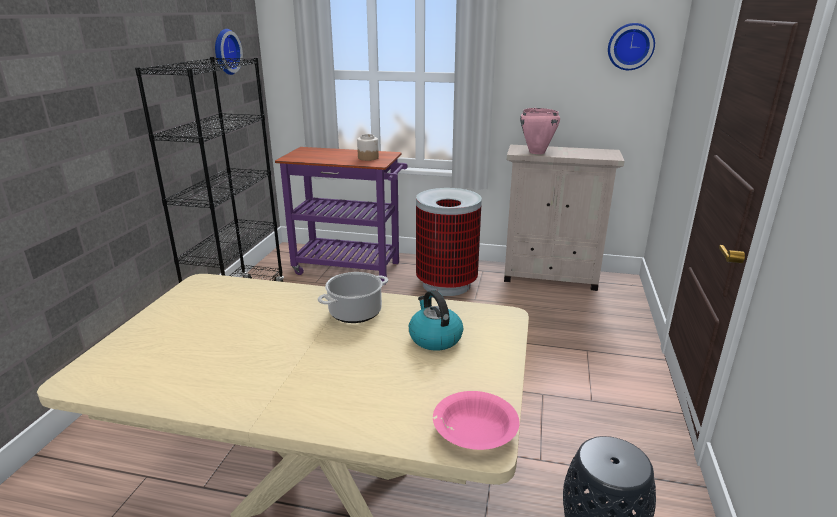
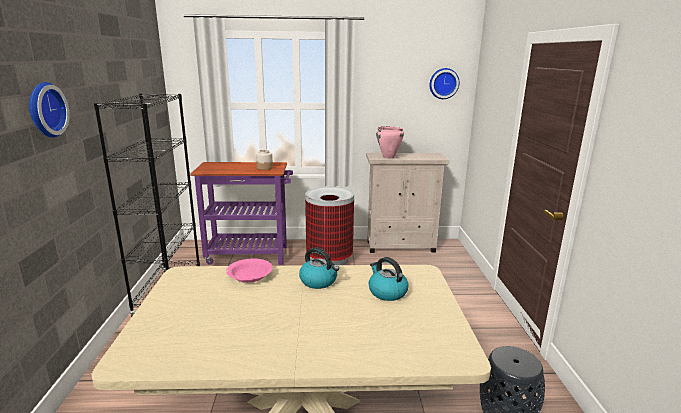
camera: 15 degrees left, 5 degrees down
wall clock [215,29,243,75] -> wall clock moved to [29,82,70,138]
cooking pot [318,272,388,323] -> kettle [299,247,339,289]
pink bowl [433,391,520,450] -> pink bowl moved to [226,259,273,283]

